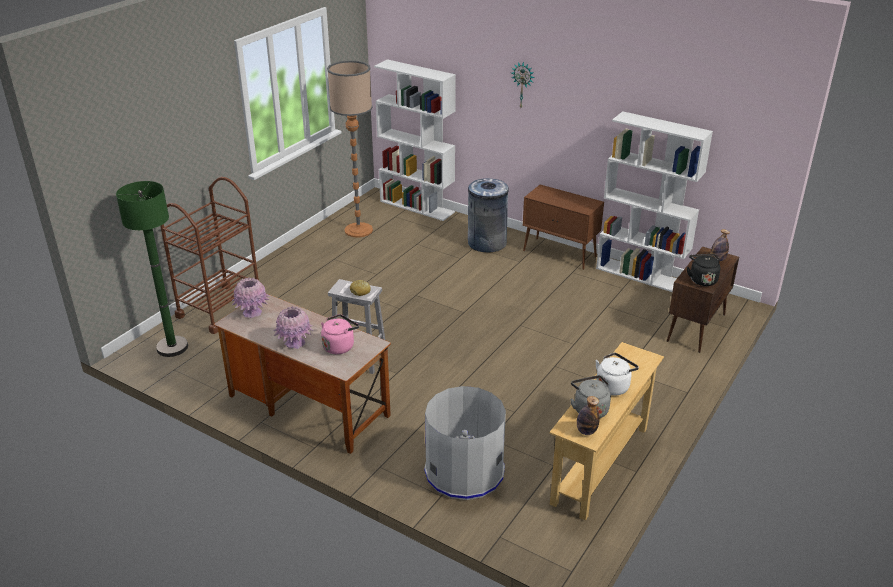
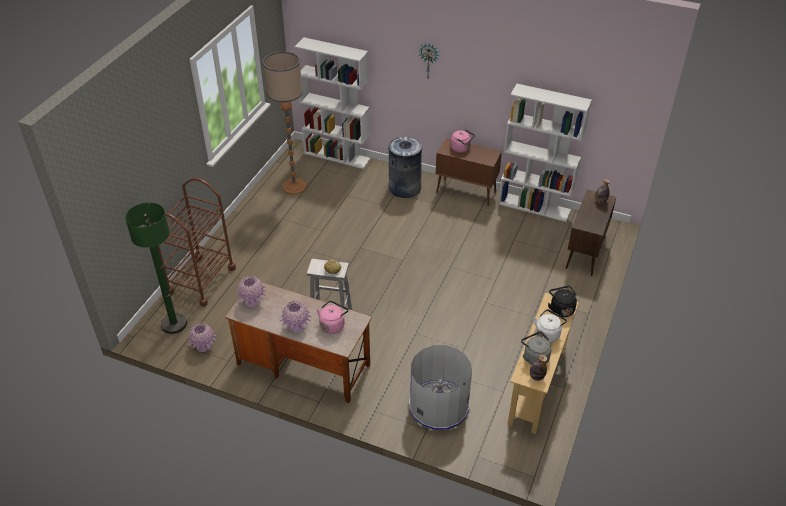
camera: 10 degrees left, 10 degrees up
black kettle [687,254,721,286] -> black kettle moved to [548,286,577,317]
none -> pink vase [188,323,216,352]
none -> pink kettle [451,130,475,153]

